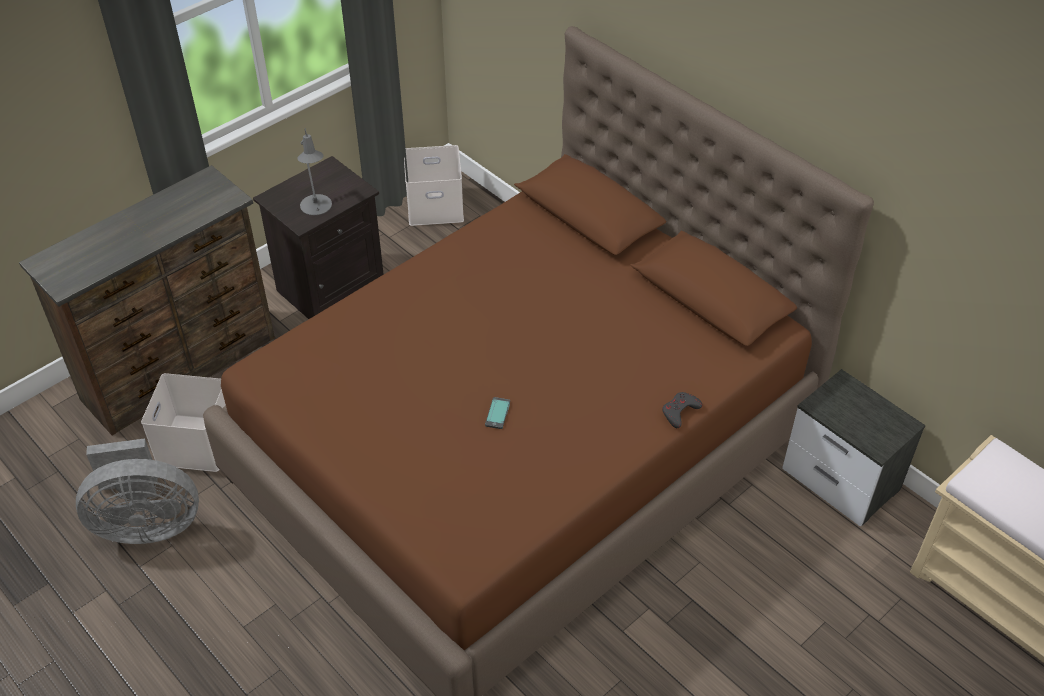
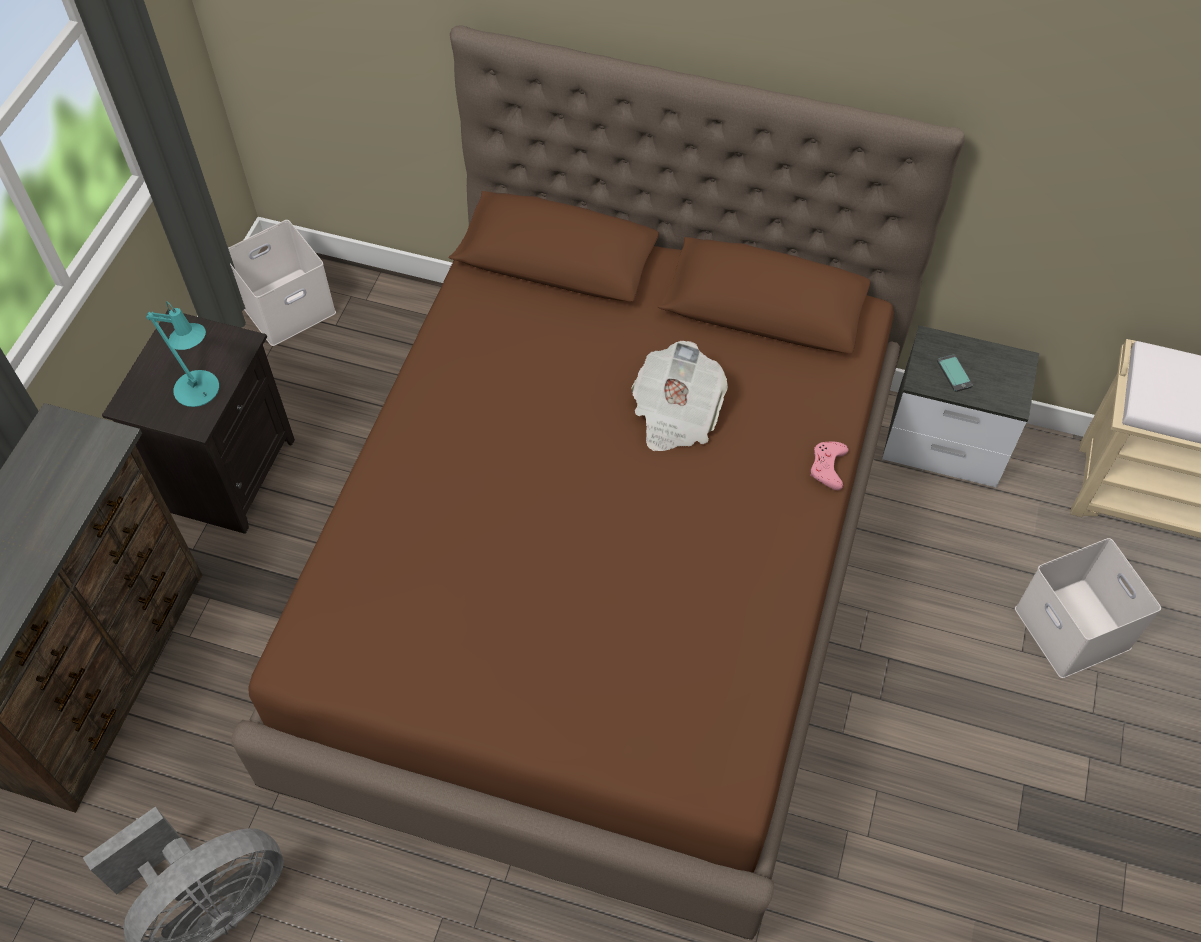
camera: 30 degrees left, 10 degrees up
white storage box [141,373,226,472] -> white storage box moved to [1015,538,1161,678]
grey table lamp [298,128,332,215] -> turquoise table lamp [146,302,219,407]
phone [485,397,510,429] -> phone moved to [937,354,973,392]
grey game controller [662,392,703,428] -> pink game controller [810,442,848,490]
none -> newspaper [632,341,728,451]

